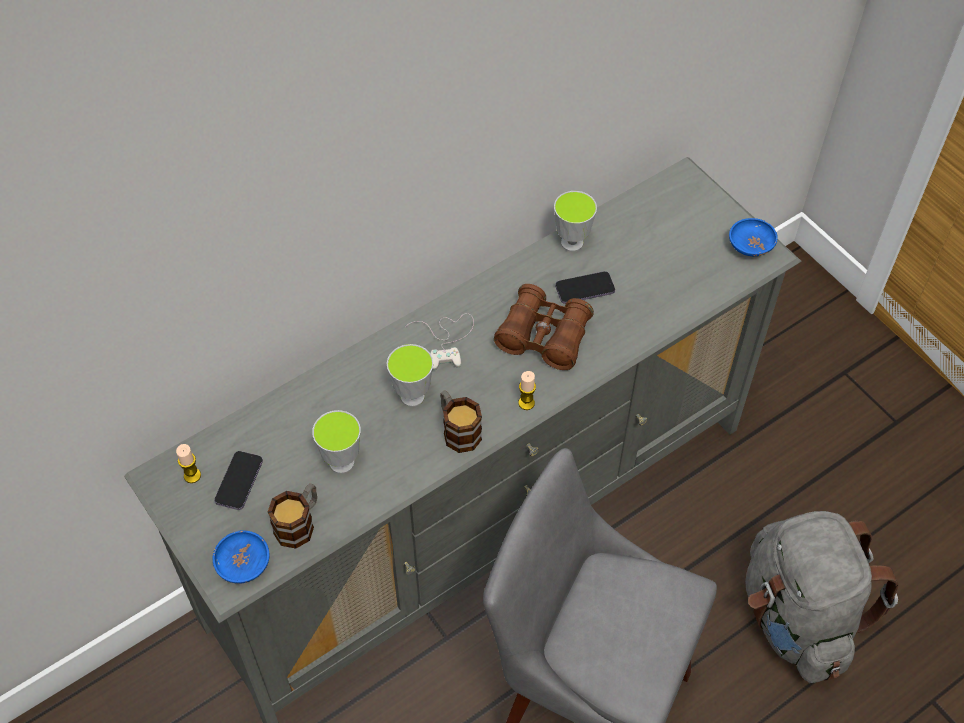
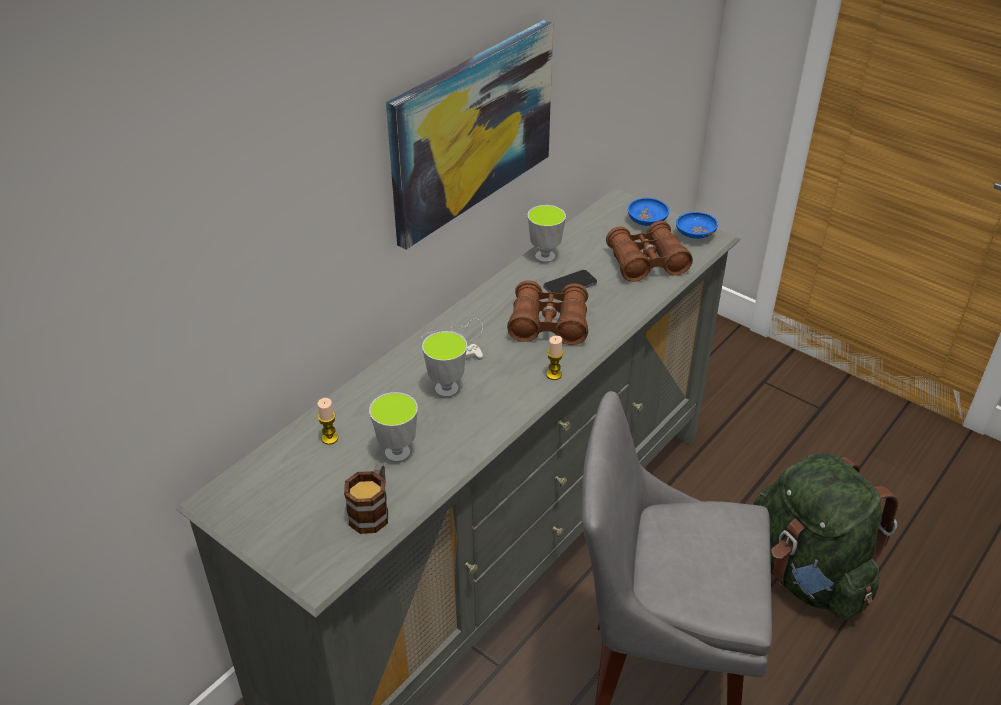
camera: 15 degrees left, 15 degrees down
candle [176,444,201,483] -> candle moved to [318,398,338,445]
blue bowl [213,530,269,584] -> blue bowl moved to [628,198,669,226]
phone [214,451,263,510] -> none
mug [440,390,482,453] -> none
grey backpack [745,511,898,683] -> green backpack [753,453,898,620]
none -> picture [386,20,553,250]
none -> brown binoculars [606,221,693,282]

